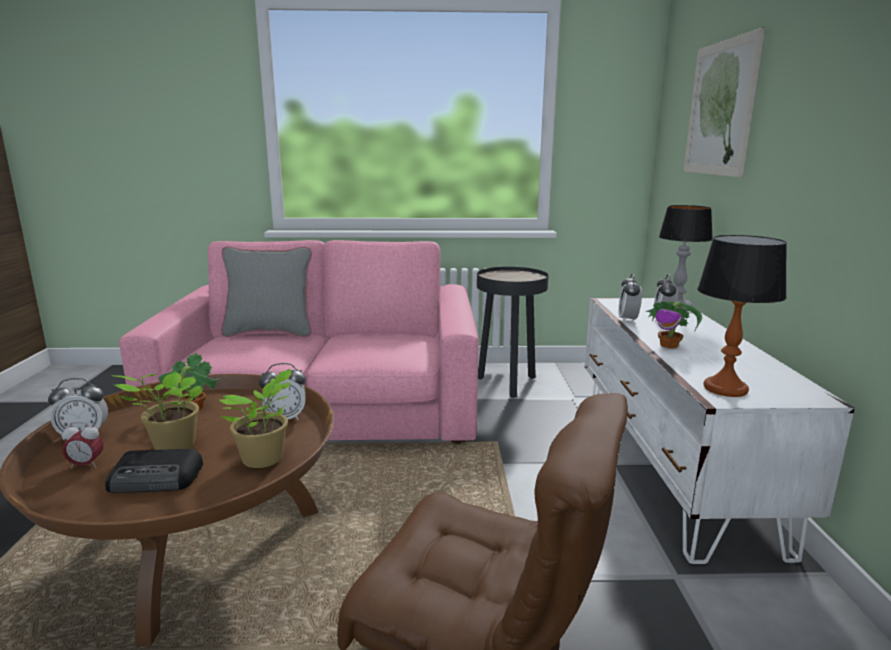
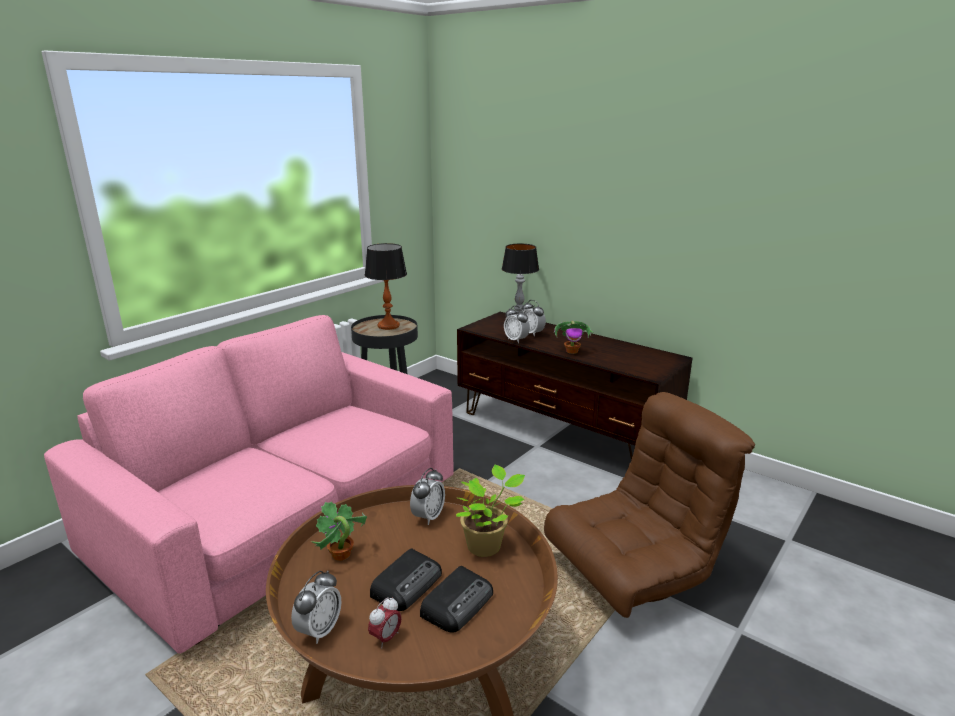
camera: 50 degrees left, 5 degrees up
potted plant [112,371,203,450] -> radio [370,549,442,611]
grey pillow [221,246,312,337] -> none
white tv stand [585,298,855,564] -> brown tv stand [457,312,692,460]
picture [684,27,765,177] -> none
table lamp [697,235,787,397] -> table lamp moved to [365,243,407,330]

